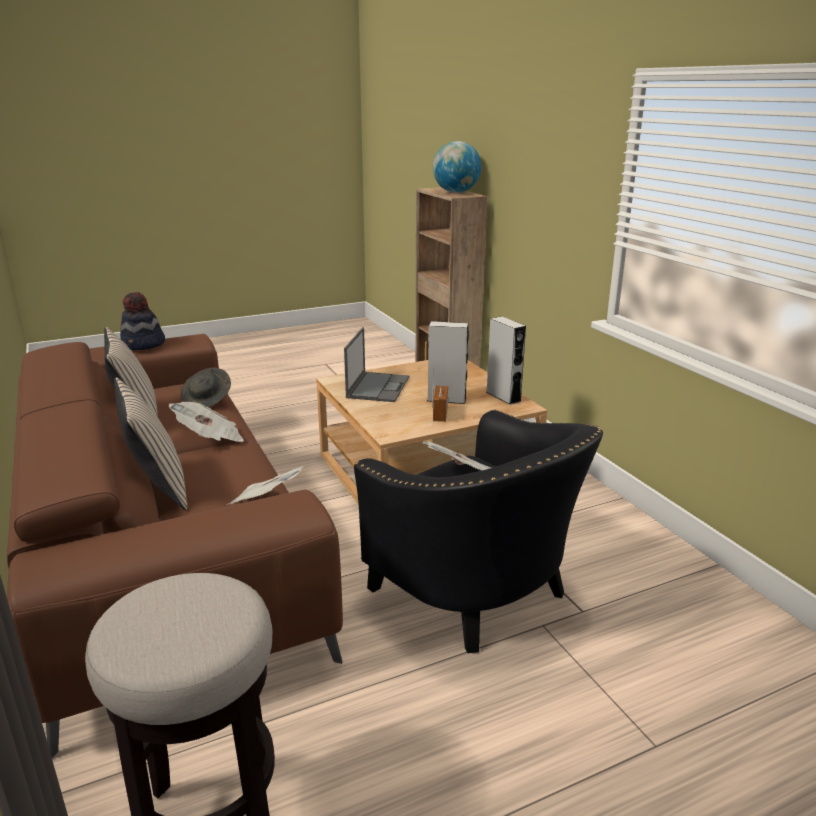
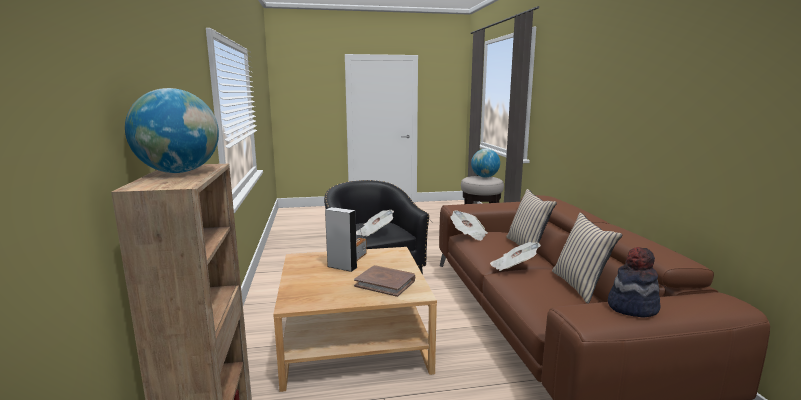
camera: 165 degrees left, 10 degrees down
grey hat [180,368,231,408] -> none
laptop [344,327,409,402] -> brown book [354,265,415,297]
grey speaker [487,316,526,405] -> none
none -> globe [471,149,500,177]

